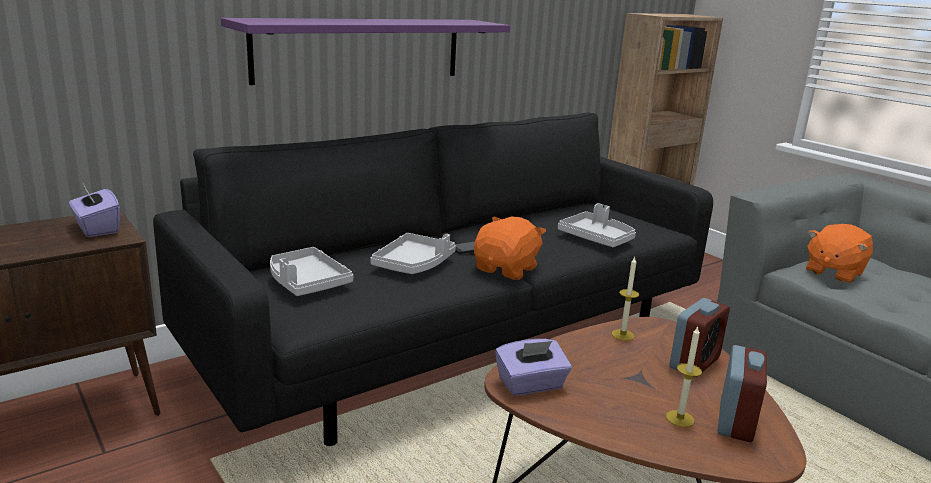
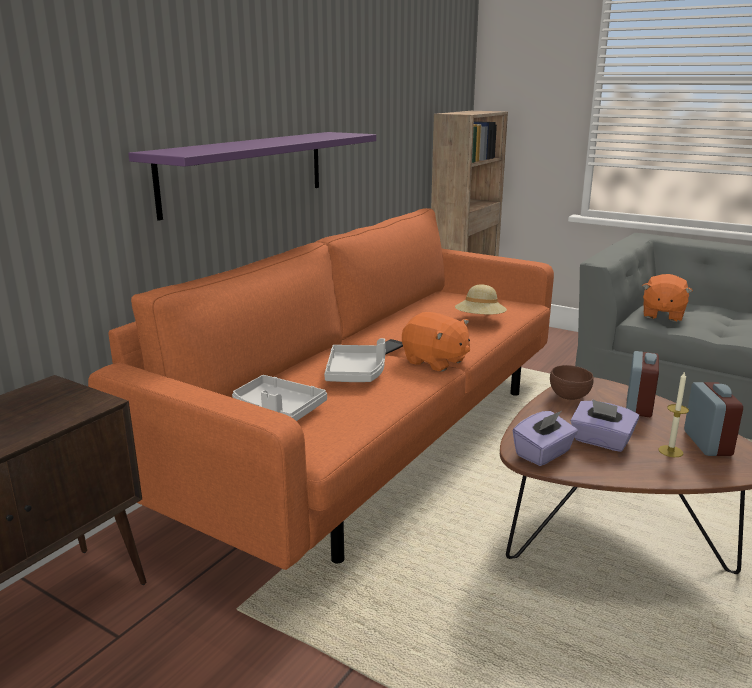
camera: 20 degrees left, 0 degrees up
purple tissue box [69,183,120,237] -> purple tissue box moved to [571,399,639,452]
black sofa [153,112,713,446] -> orange sofa [88,208,554,570]
orange plush toy [474,216,546,280] -> orange plush toy turned 120 degrees clockwise [402,312,470,372]
grey tray [558,203,636,247] -> beige hat [455,285,507,315]
candle [612,257,639,341] -> brown bowl [550,365,594,400]

